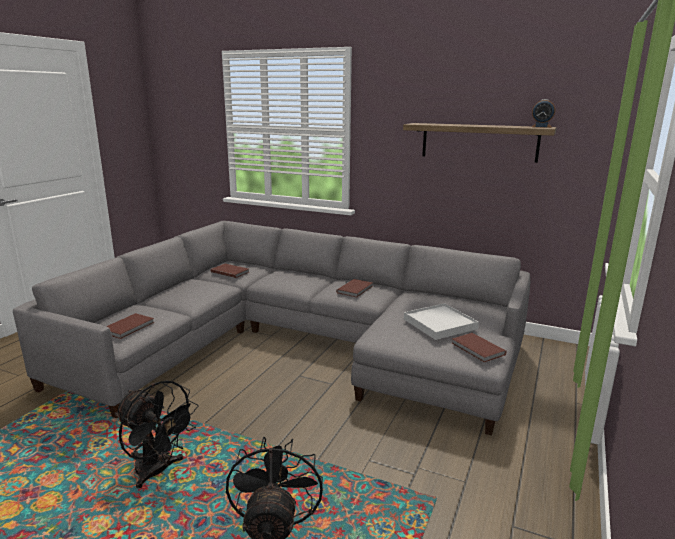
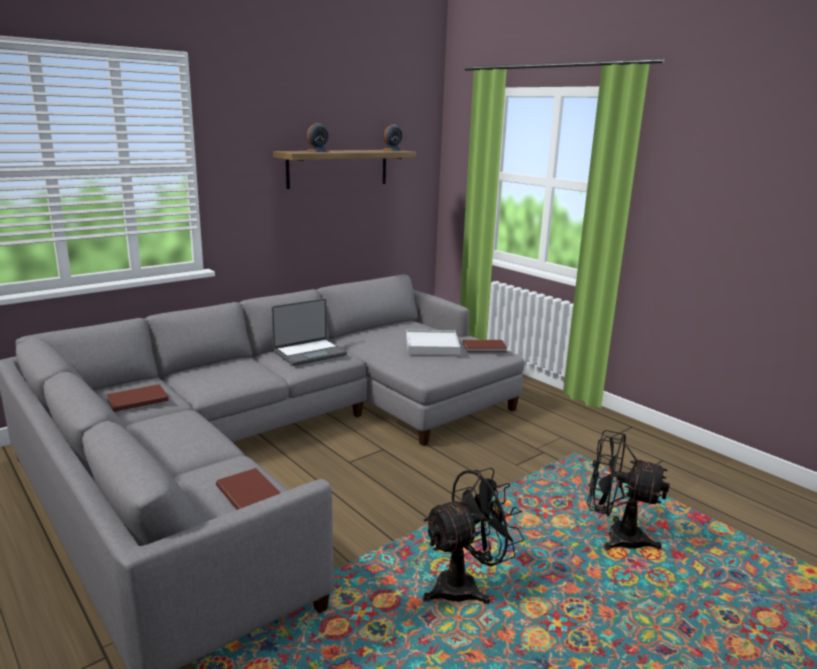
camera: 65 degrees left, 0 degrees up
brown book [336,279,373,297] -> laptop [271,298,347,366]
none -> alarm clock [306,123,330,152]

